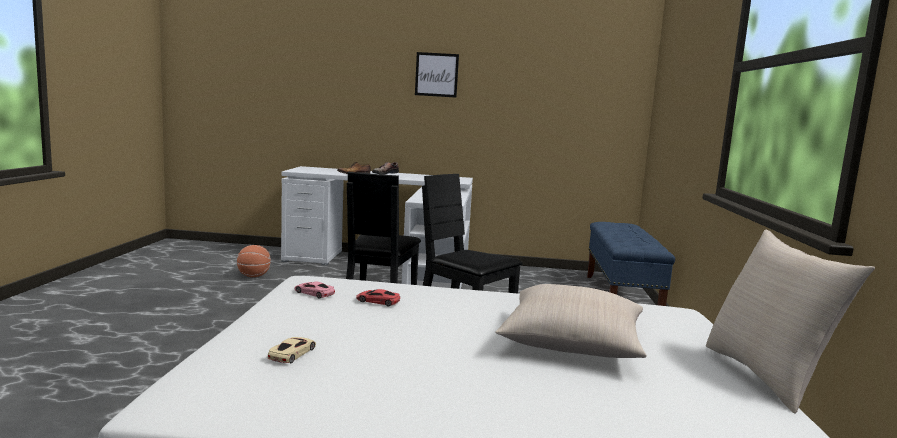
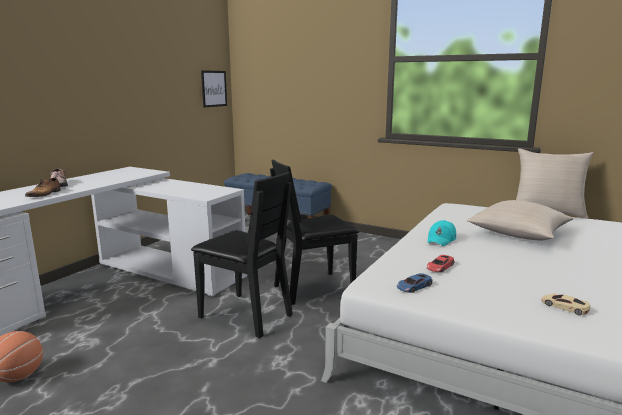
camera: 65 degrees left, 5 degrees up
pink toy car [294,281,335,299] -> blue toy car [397,273,432,293]
picture [415,52,459,97] -> picture moved to [201,70,227,107]
none -> turquoise cap [428,220,456,246]

